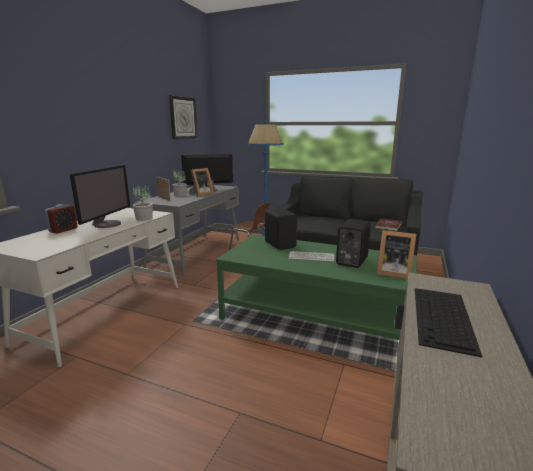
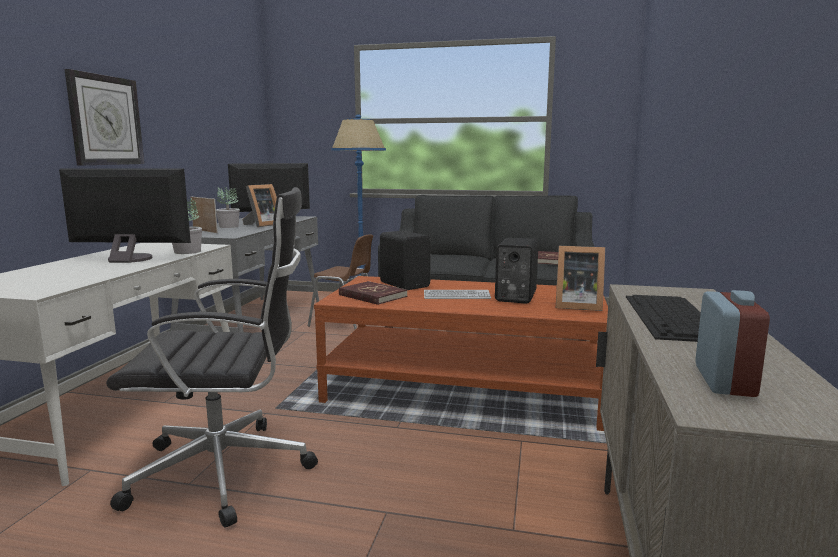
camera: 10 degrees left, 5 degrees down
alarm clock [45,204,78,234] -> alarm clock moved to [695,290,770,397]
monitor [70,165,130,228] -> monitor turned 90 degrees counterclockwise [59,168,191,263]
wall clock [169,95,198,140] -> wall clock moved to [64,69,144,165]
green coffee table [216,235,417,340] -> brown coffee table [314,276,608,431]
none -> black office chair [106,187,318,527]
none -> red book [339,281,407,305]

